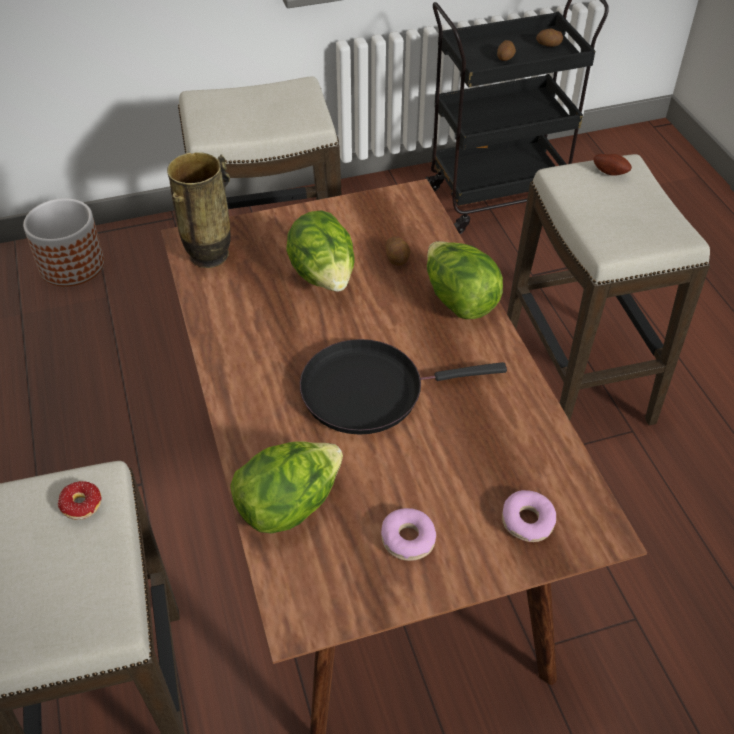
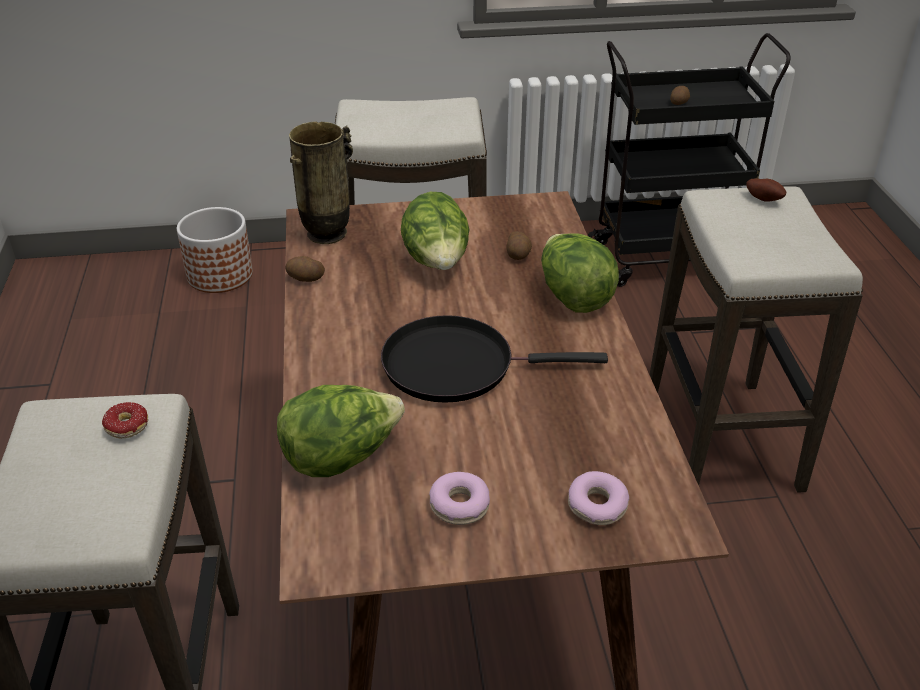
camera: 10 degrees right, 10 degrees down
potato [536,29,563,47] -> potato moved to [285,256,325,282]

